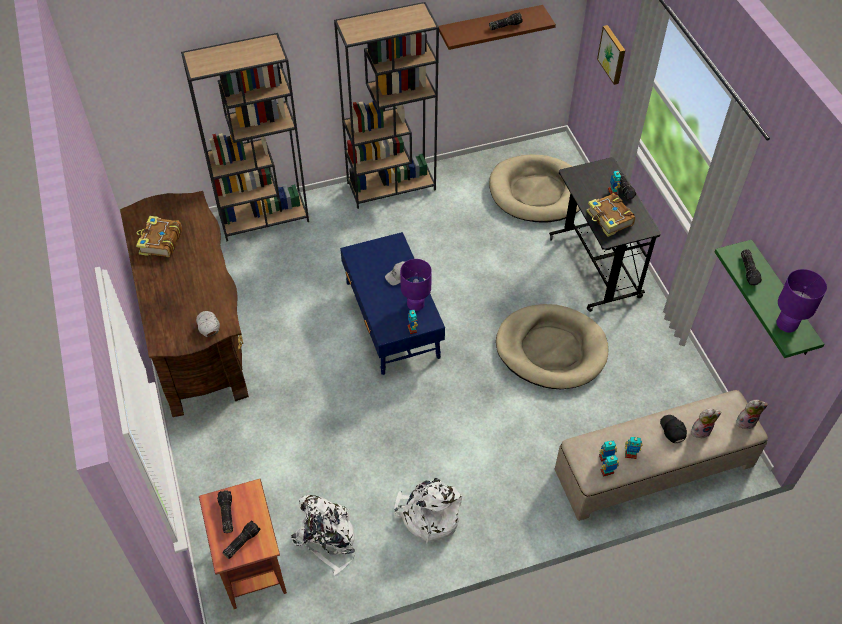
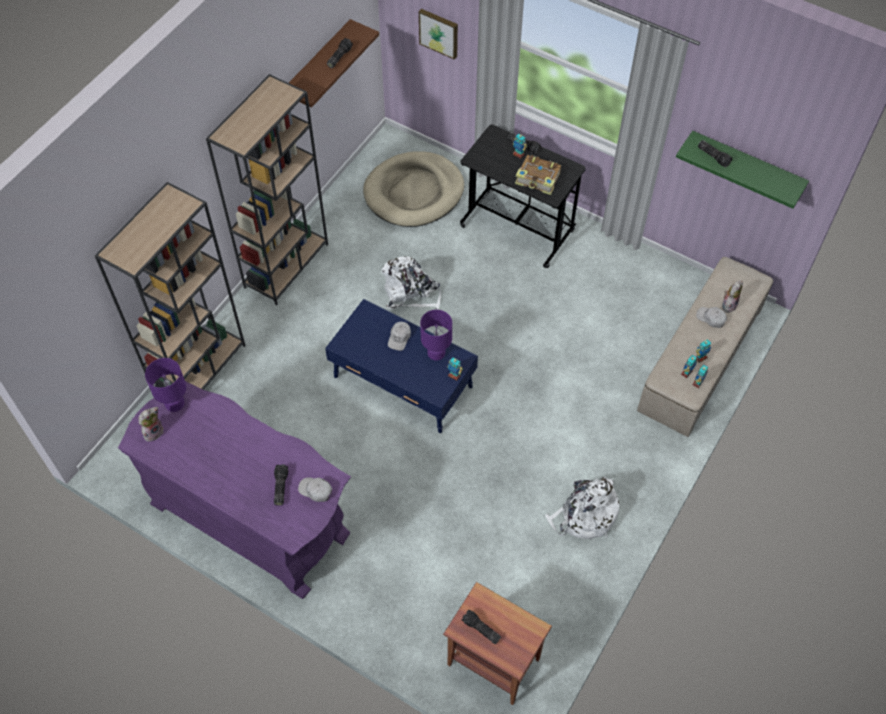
camera: 40 degrees left, 5 degrees up
brown dresser [120,191,249,417] -> purple dresser [118,381,351,599]
book [136,216,182,257] -> none
flashlight [222,520,261,559] -> flashlight moved to [274,464,288,506]
white backpack [291,495,355,575] -> white backpack moved to [382,257,441,309]
beige dog bed [496,304,608,389] -> none
black cap [660,415,687,443] -> white cap [696,307,727,328]
plush toy [736,400,768,430] -> plush toy moved to [139,407,163,442]
purple table lamp [776,269,827,332] -> purple table lamp moved to [145,358,186,412]

